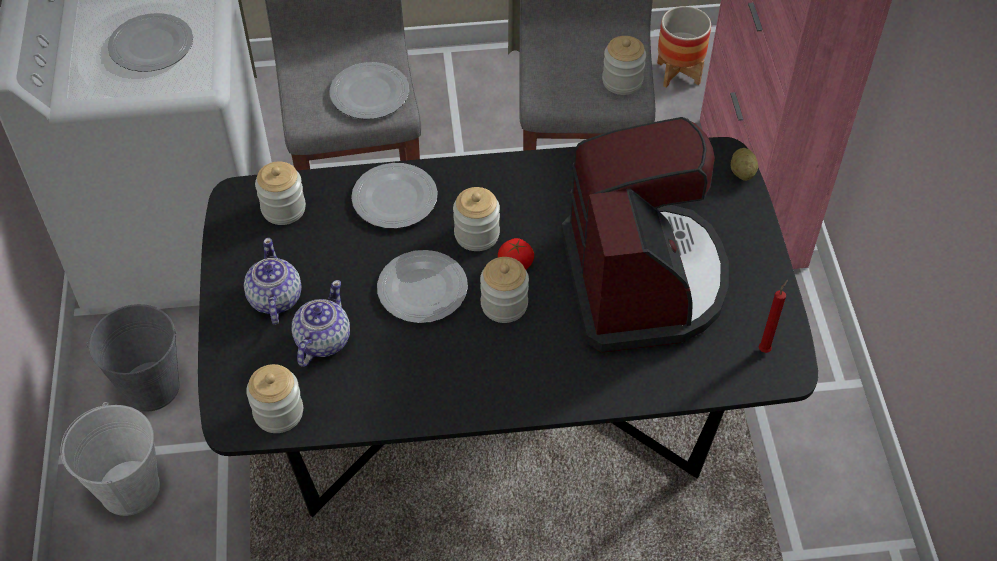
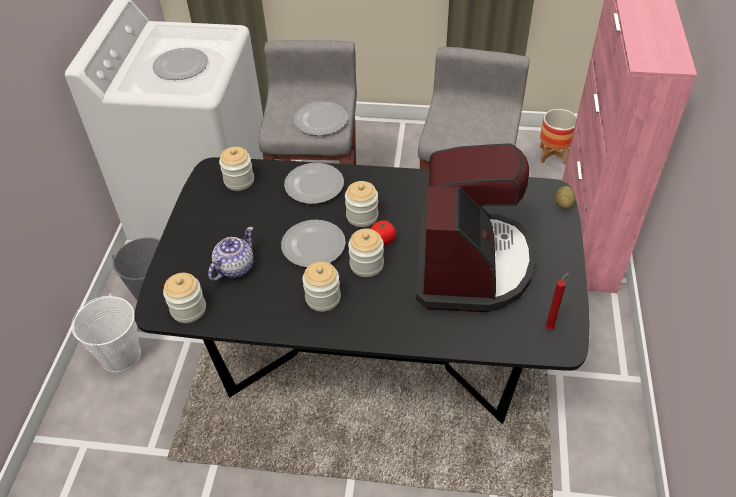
camera: 15 degrees right, 5 degrees down
teapot [244,238,302,325] -> none
jar [602,36,646,95] -> jar moved to [302,261,341,312]

